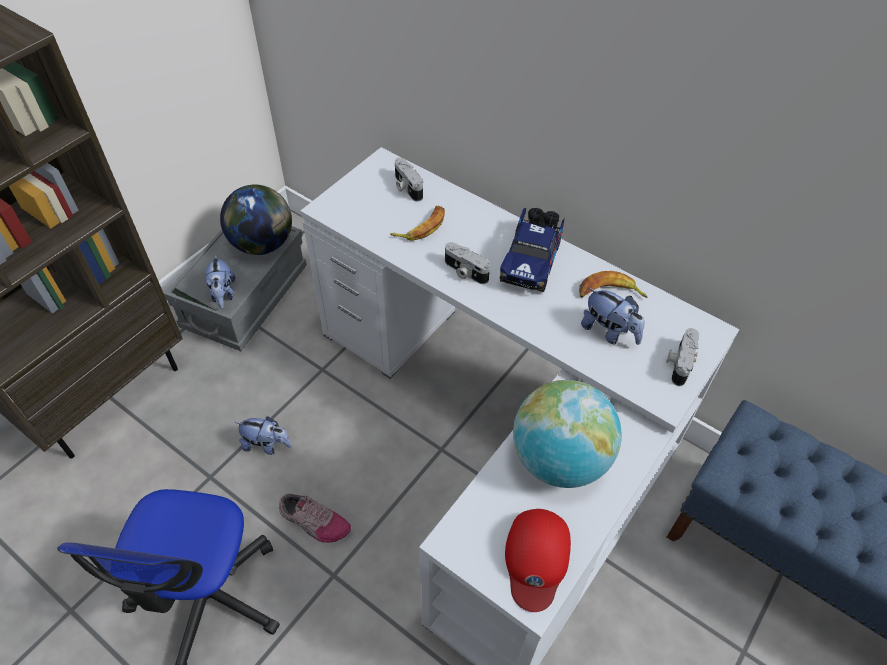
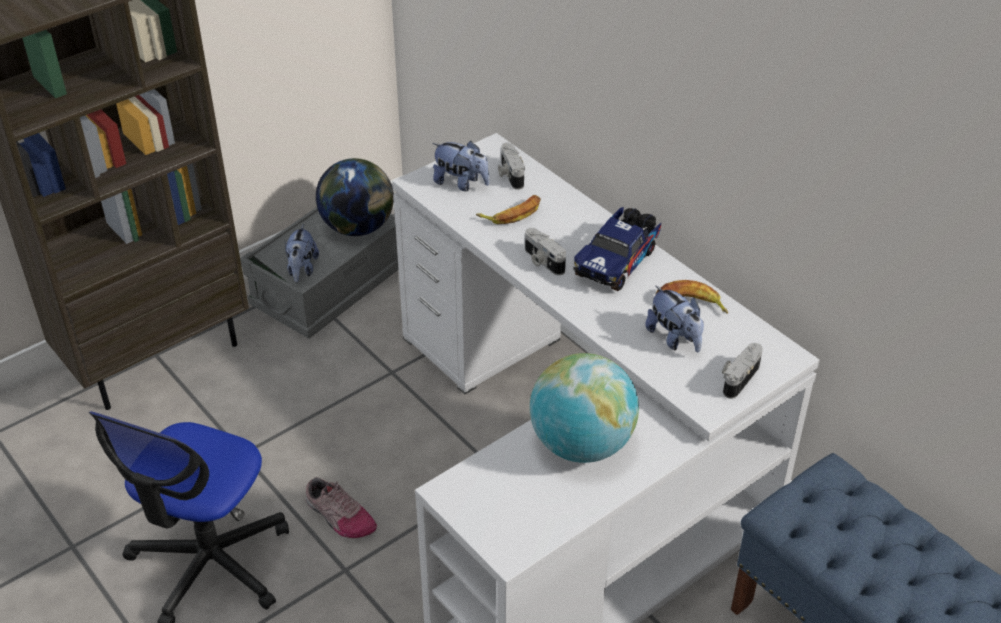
camera: 15 degrees right, 10 degrees down
plush toy [235,416,292,455] -> plush toy moved to [432,141,490,191]
red cap [505,509,571,612] -> none

